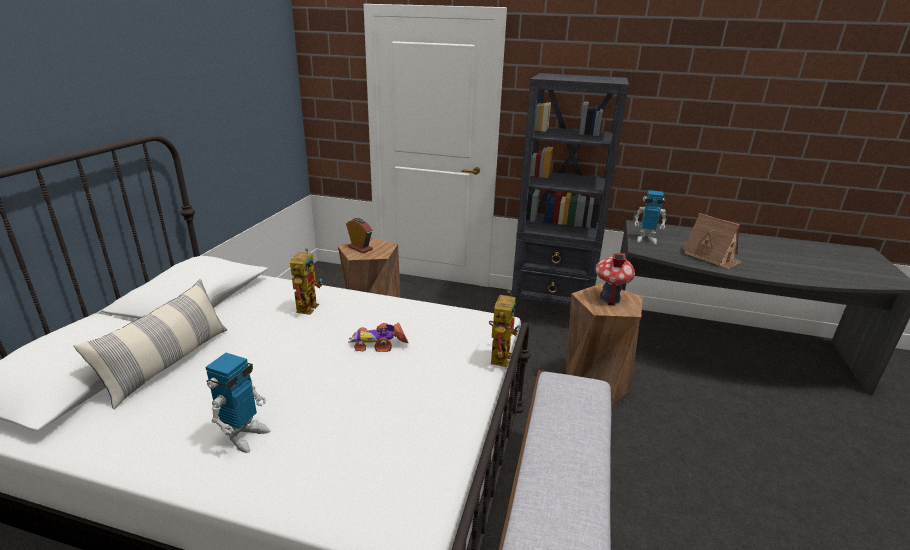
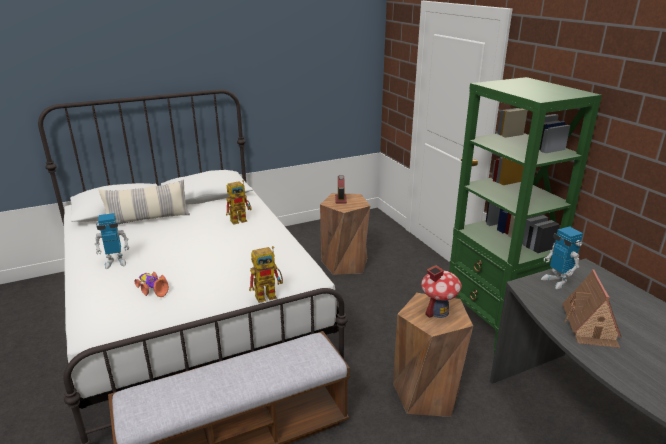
camera: 50 degrees right, 0 degrees up
toy car [348,322,409,352] -> toy car moved to [135,272,169,297]
black bookcase [511,73,629,317] -> green bookcase [449,77,602,354]

